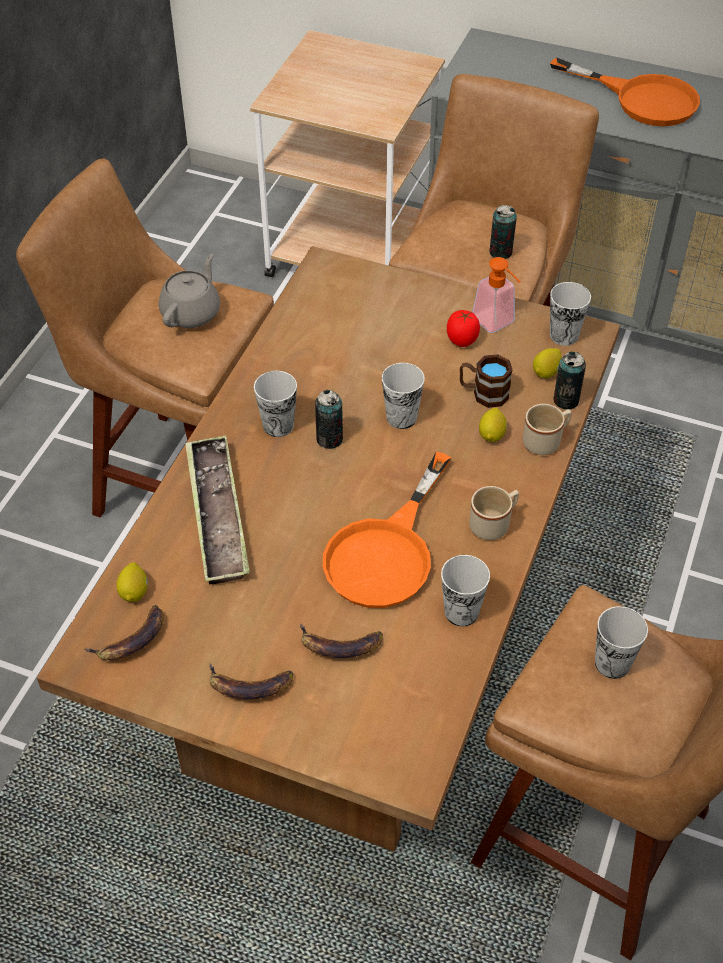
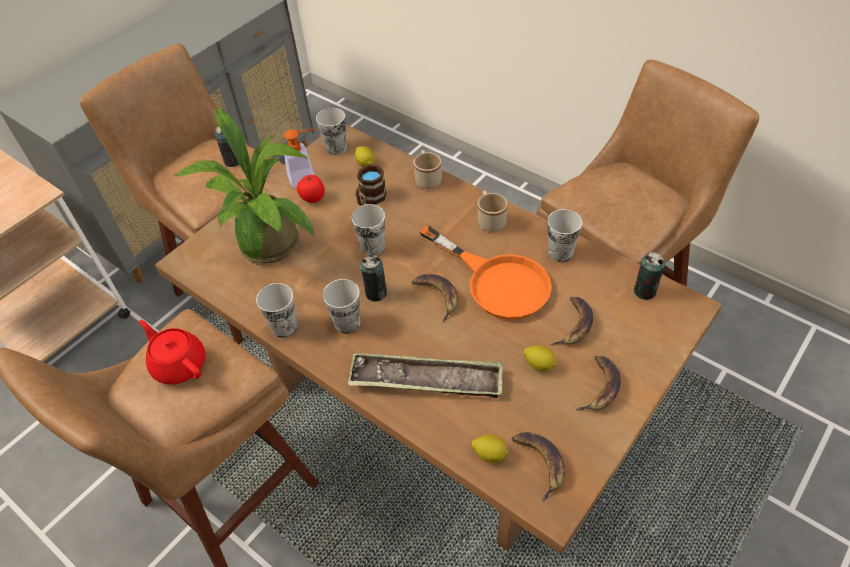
camera: 70 degrees left, 0 degrees up
grey teapot [159,254,220,328] -> red teapot [139,320,205,385]
lemon [479,408,507,442] -> lemon moved to [524,345,556,372]
orange frying pan [550,57,700,126] -> none
can [554,352,586,410] -> can moved to [634,252,665,300]
cup [595,606,648,679] -> cup moved to [256,283,297,338]
none -> potted plant [174,107,314,263]
none -> banana [412,274,458,323]

